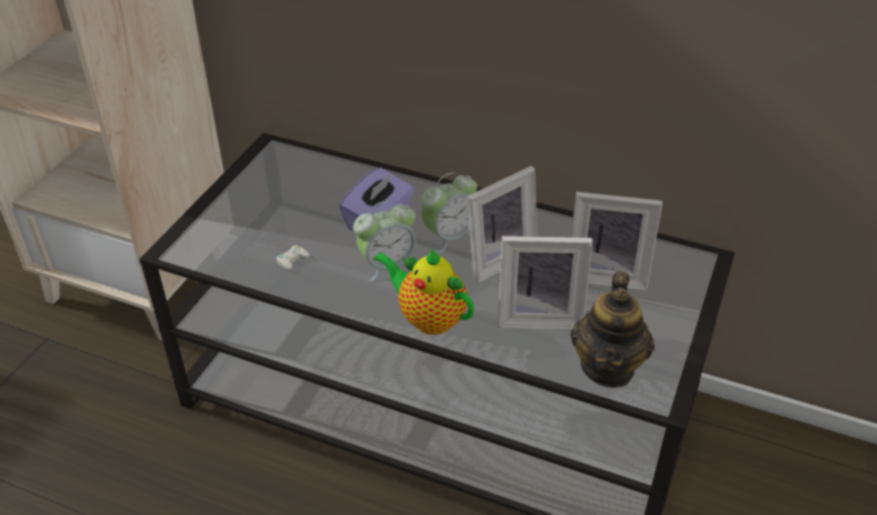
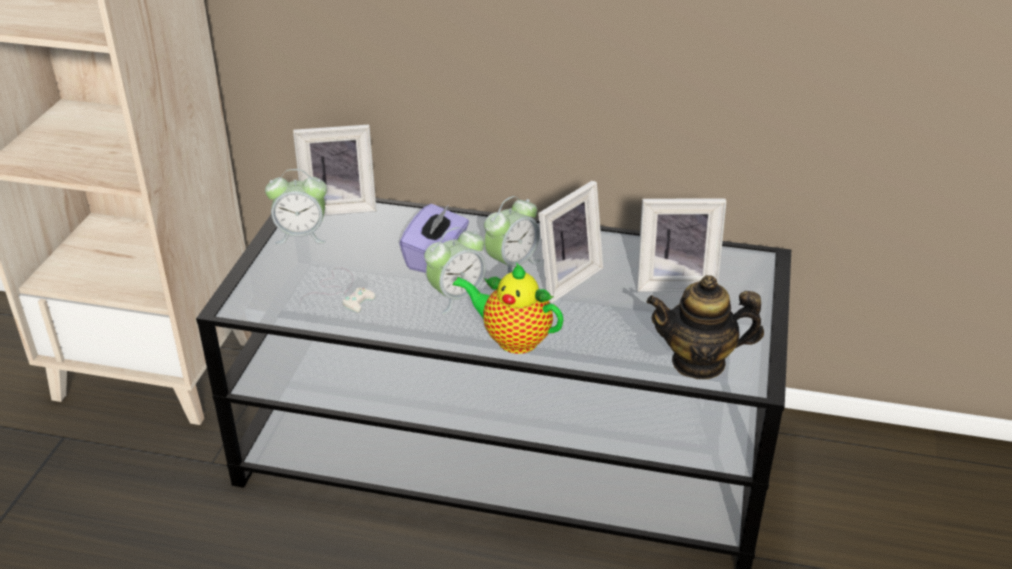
camera: 10 degrees left, 5 degrees down
picture frame [498,236,593,330] -> picture frame moved to [293,124,377,215]
teapot [570,271,655,388] -> teapot turned 90 degrees clockwise [647,275,764,379]
none -> alarm clock [265,169,327,244]

